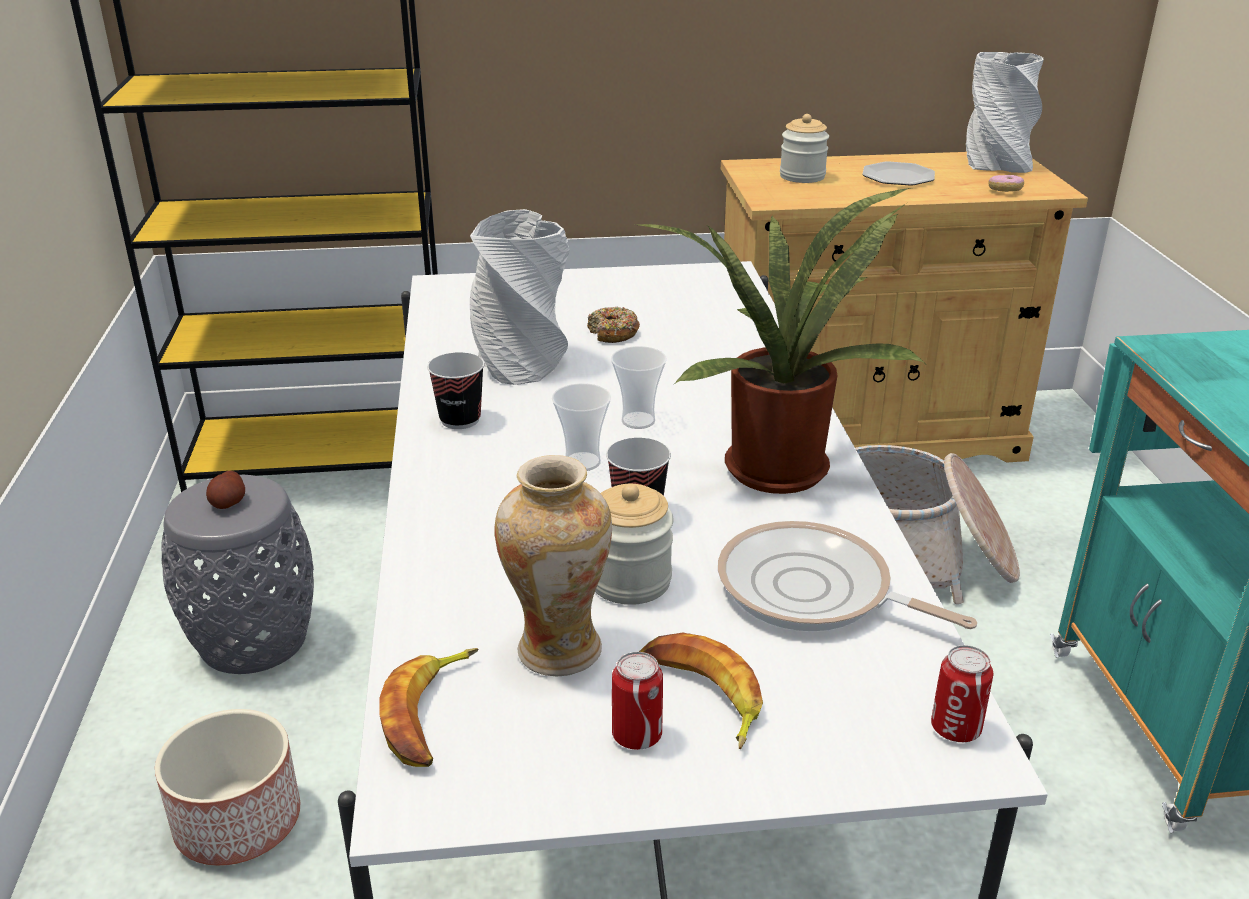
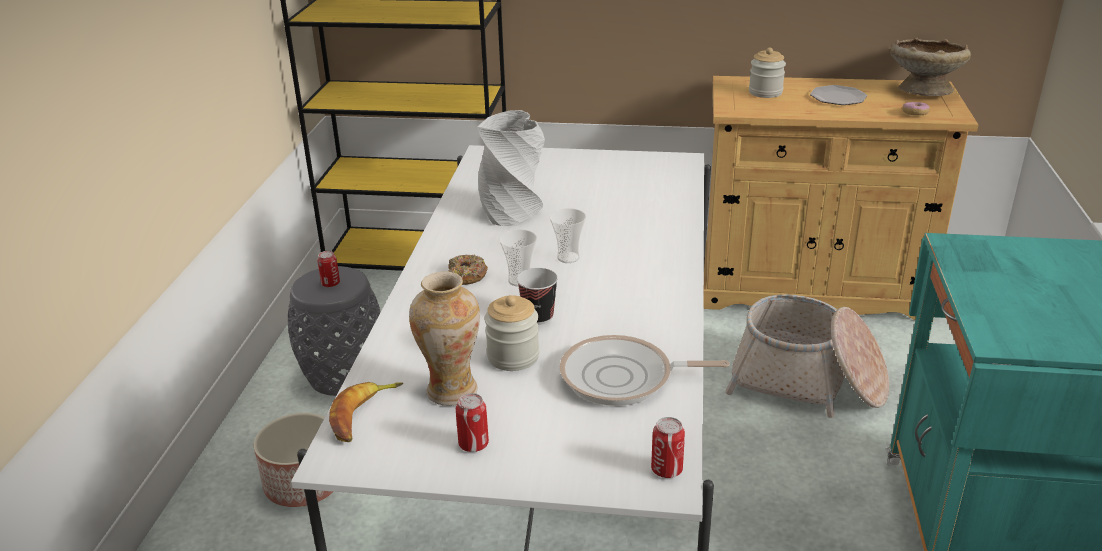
camera: 15 degrees right, 0 degrees up
potato [206,471,245,509] -> can [317,251,340,288]
cup [427,352,484,429] -> none
donut [587,306,640,343] -> donut moved to [448,254,488,285]
potted plant [635,188,924,494] -> none
banana [639,633,763,749] -> none
frying pan [718,521,978,632] -> frying pan turned 45 degrees counterclockwise [559,335,730,406]
grey vase [966,52,1044,173] -> beige bowl [890,37,971,96]

